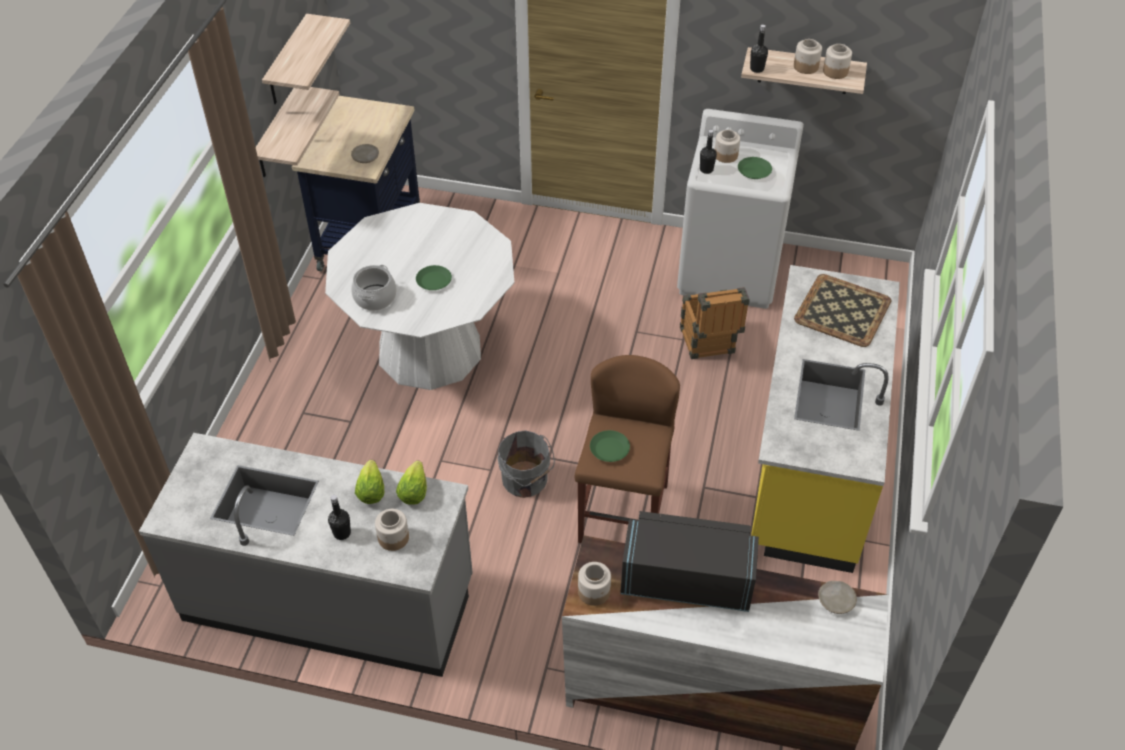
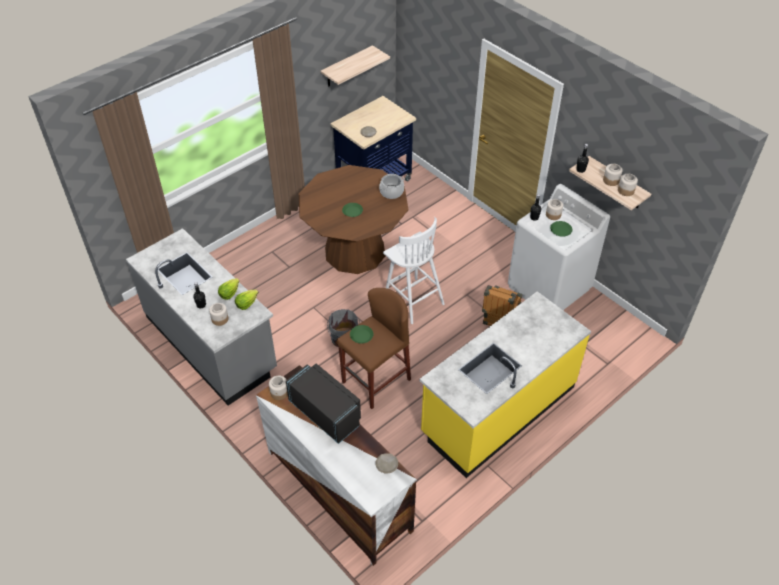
camera: 35 degrees right, 0 degrees up
shelf [256,87,340,177] -> none
white dining table [325,203,514,390] -> brown dining table [299,165,408,274]
cooking pot [351,265,397,311] -> cooking pot moved to [379,174,404,199]
tray [794,274,891,347] -> none
none -> white stool [383,217,445,324]

